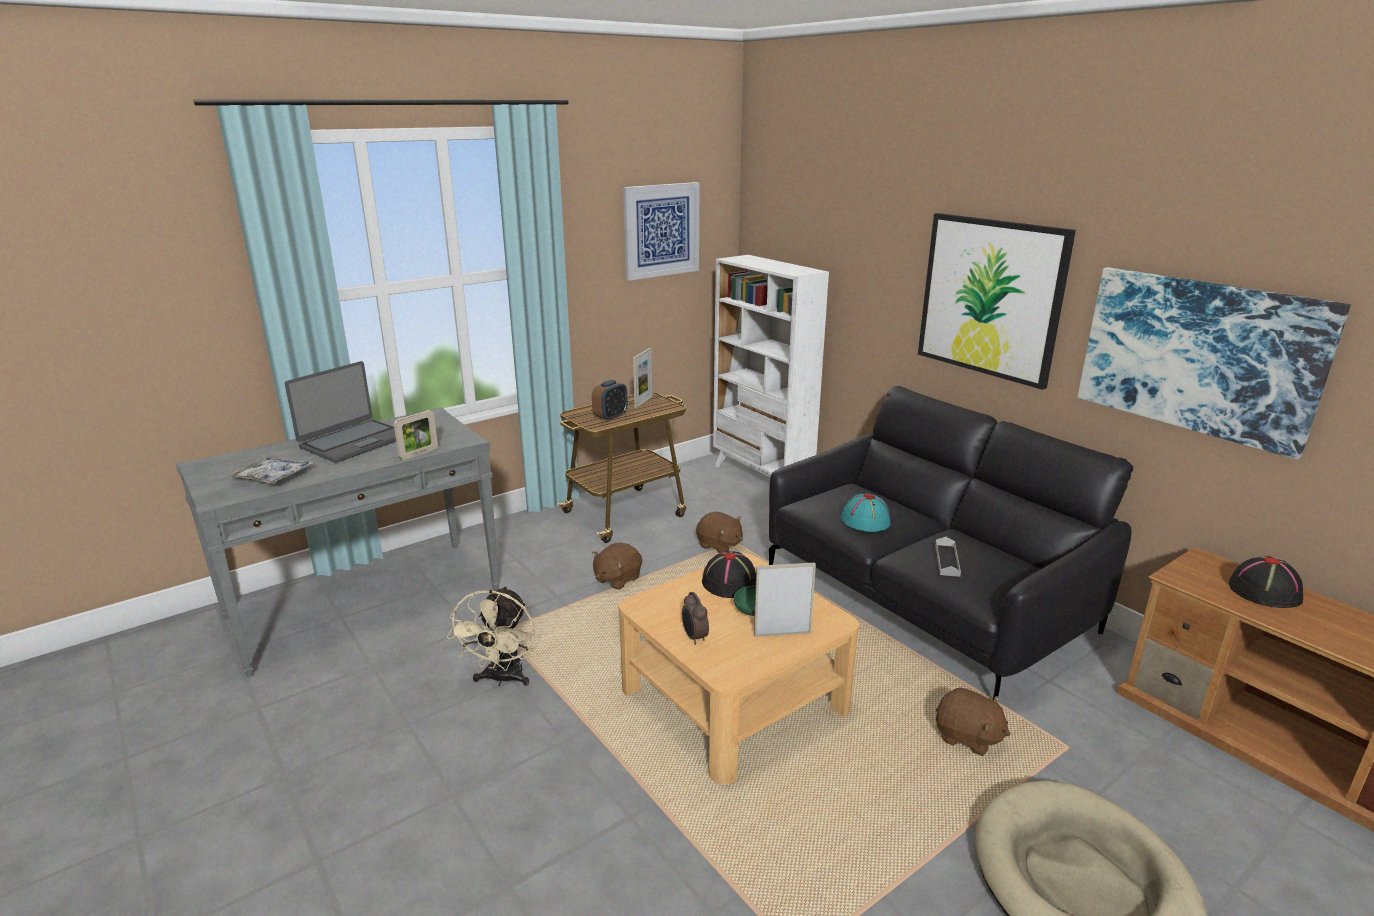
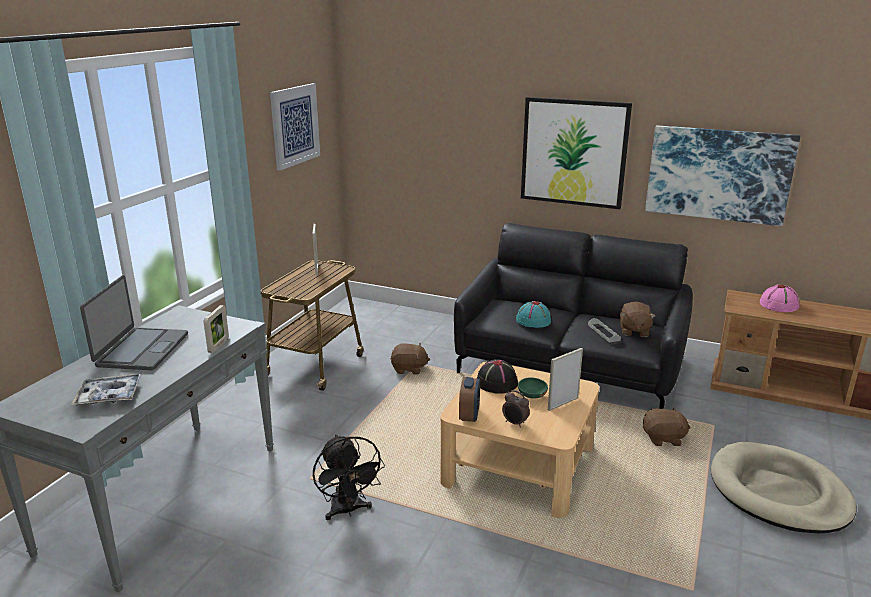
camera: 30 degrees left, 0 degrees up
beige fan [447,586,535,686] -> black fan [313,434,385,520]
alarm clock [592,380,628,421] -> alarm clock moved to [459,377,480,422]
brown plush toy [592,543,642,590] -> brown plush toy moved to [620,301,656,337]
white bookcase [713,255,829,477] -> none
black hat [1229,556,1303,608] -> pink hat [760,284,799,312]

